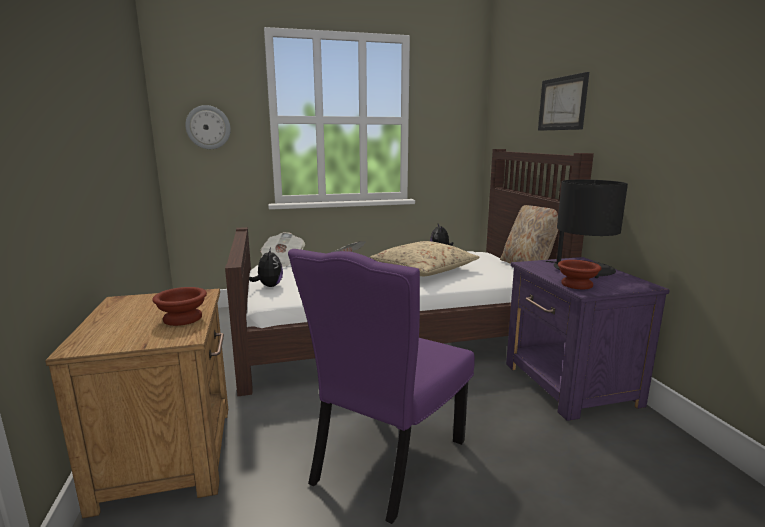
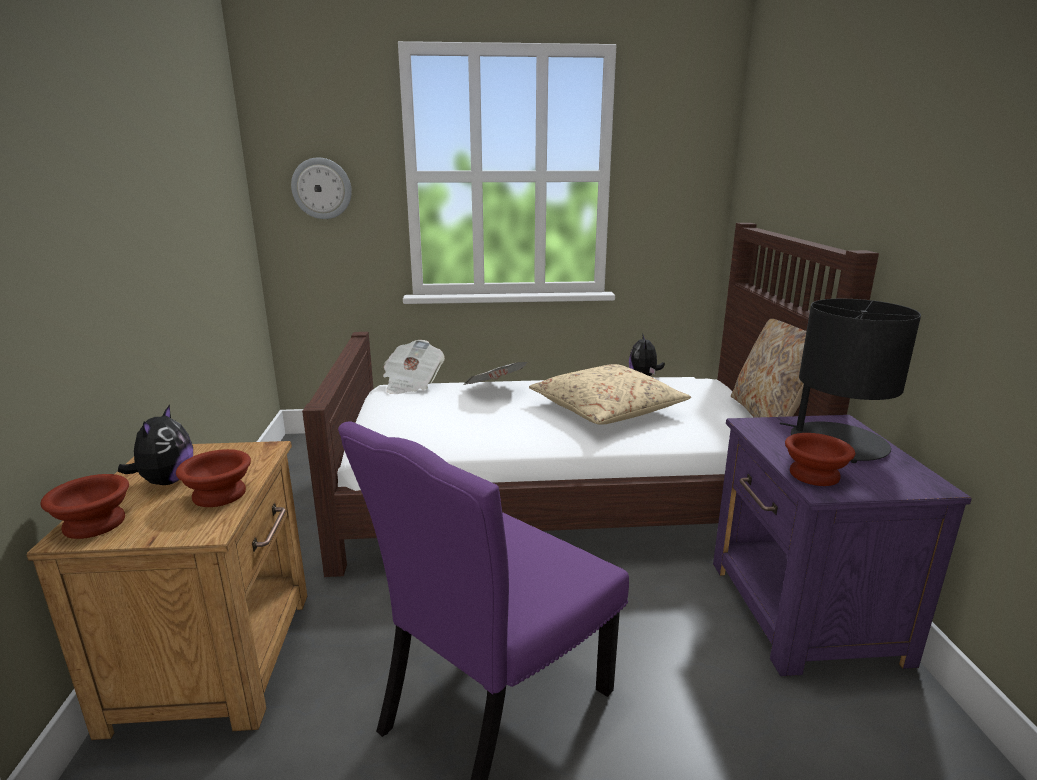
camera: 10 degrees right, 5 degrees up
plush toy [249,248,283,287] -> plush toy moved to [118,404,193,485]
picture [538,72,589,131] -> none
none -> brown bowl [41,474,129,539]

